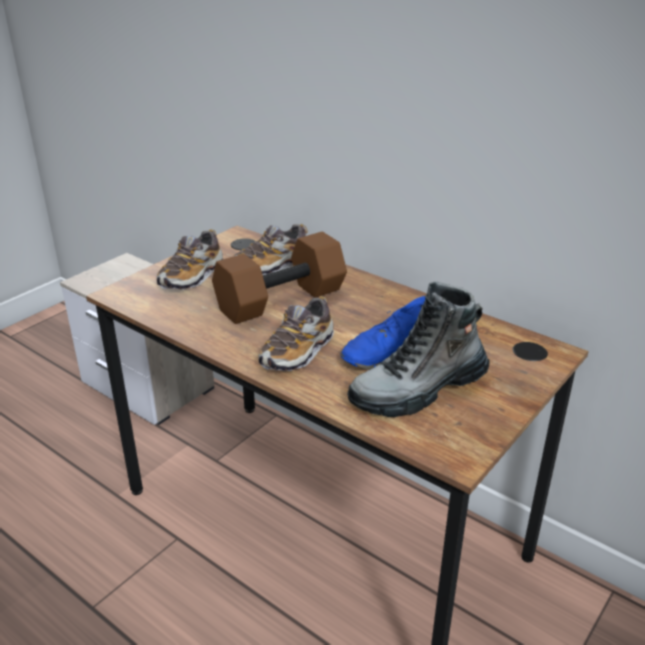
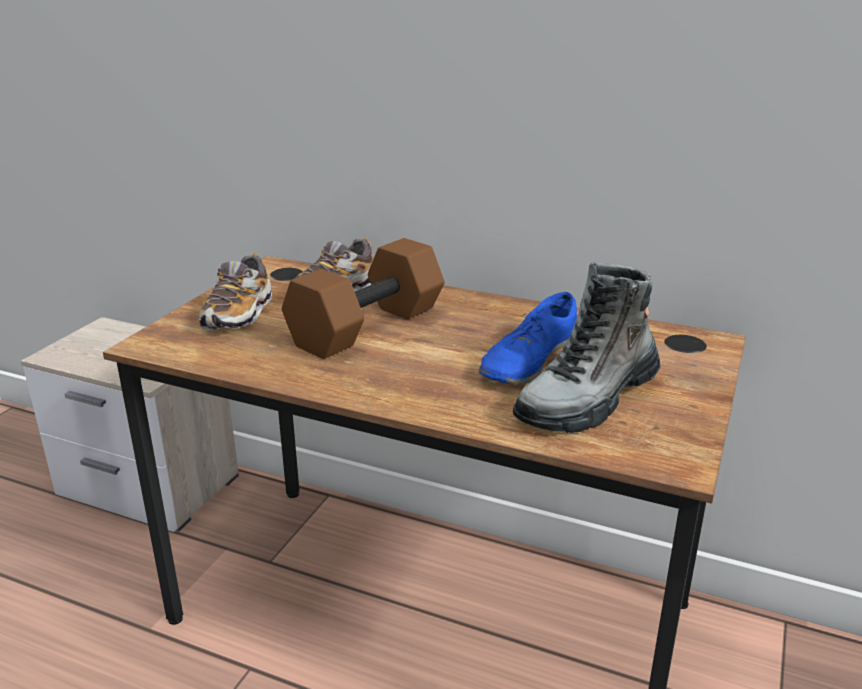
camera: 15 degrees left, 5 degrees down
shoe [259,296,334,371] -> none

